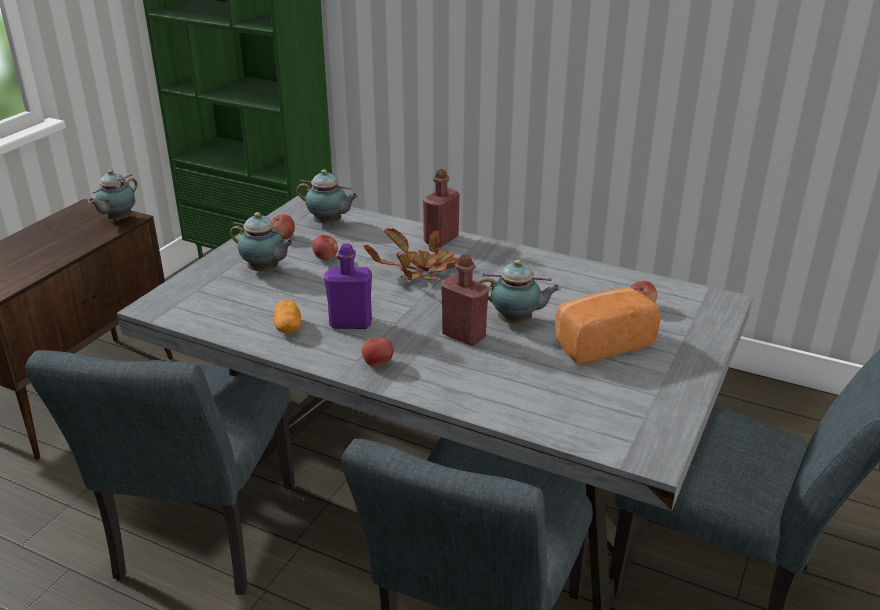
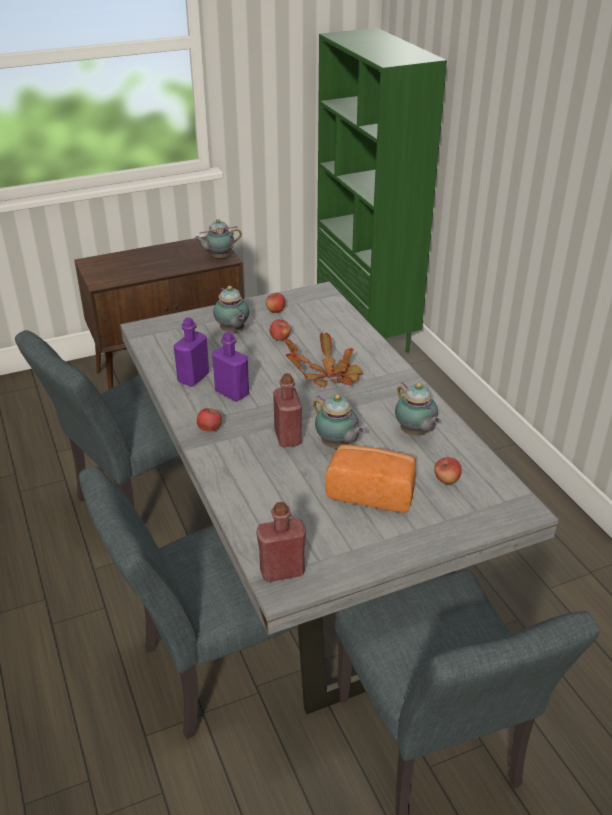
camera: 40 degrees right, 5 degrees up
potato [274,300,301,333] -> purple bottle [173,317,209,387]
teapot [296,169,359,225] -> teapot moved to [395,382,441,436]
red bottle [423,169,460,248] -> red bottle moved to [256,502,306,582]

